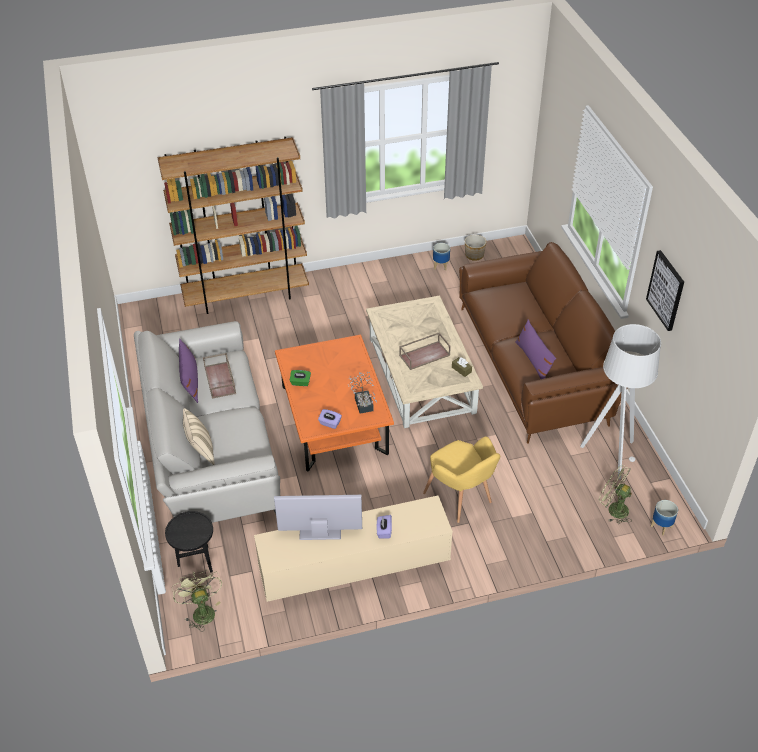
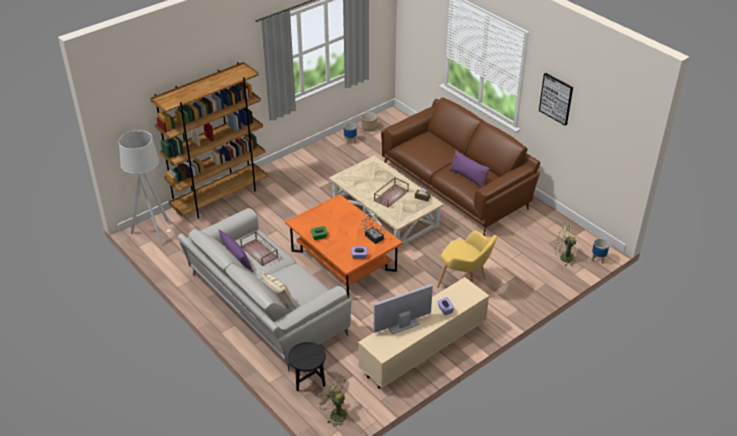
camera: 25 degrees left, 5 degrees down
grey floor lamp [580,324,661,479] -> grey floor lamp moved to [119,130,171,246]

